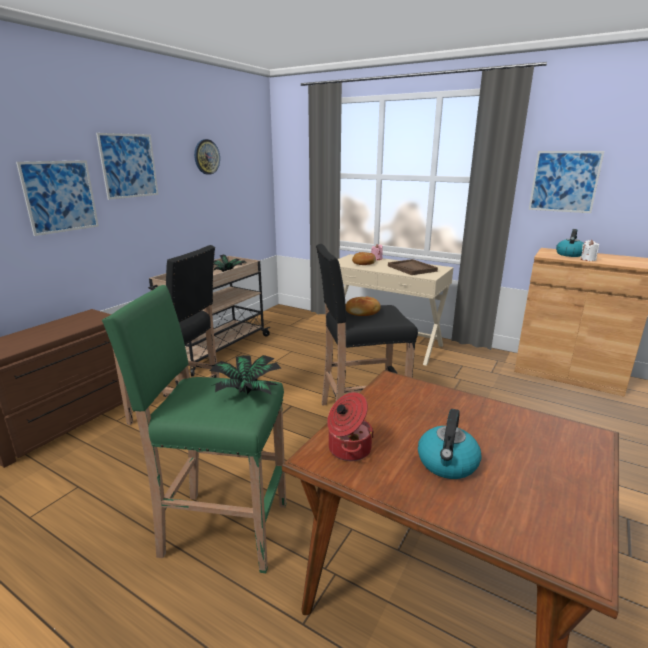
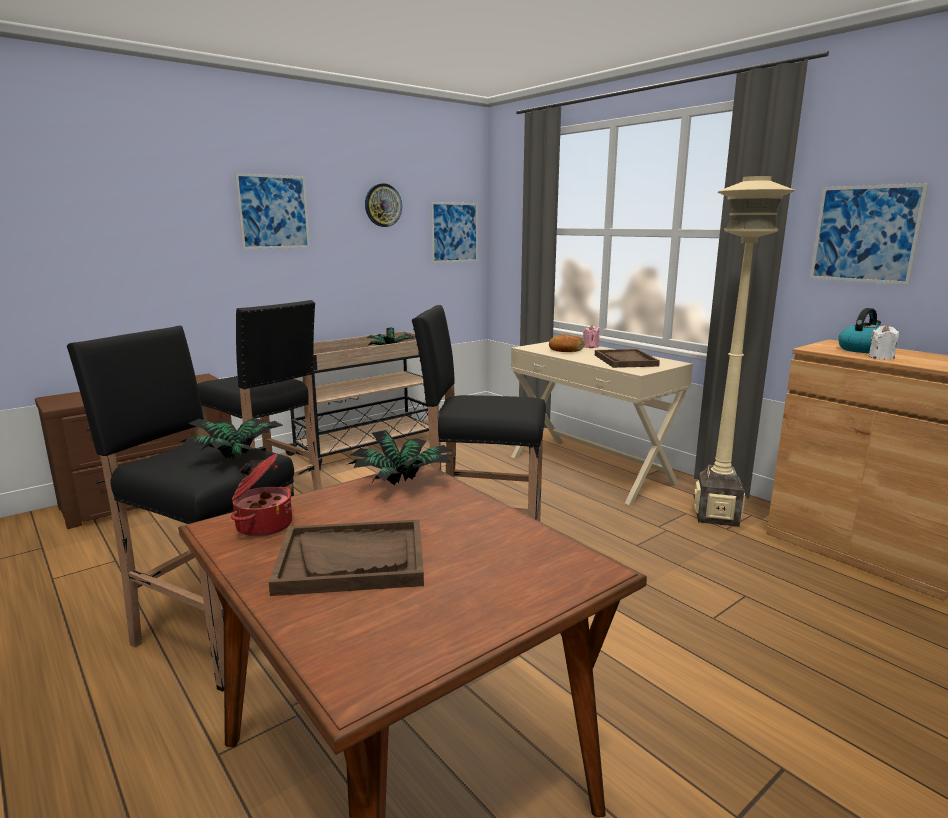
camera: 20 degrees right, 5 degrees down
picture [16,160,99,236] -> picture moved to [431,202,478,263]
green stool [102,285,286,573] -> black stool [67,325,294,692]
bread [346,297,381,316] -> none
kettle [418,409,482,479] -> brown tray [269,520,424,596]
none -> potted plant [349,430,453,485]
none -> beige floor lamp [693,176,795,527]

